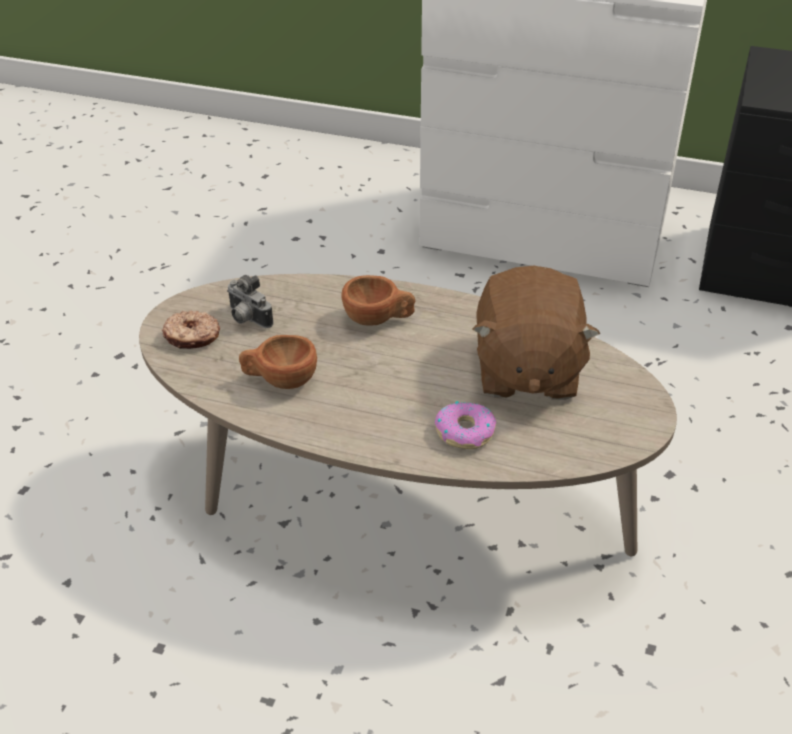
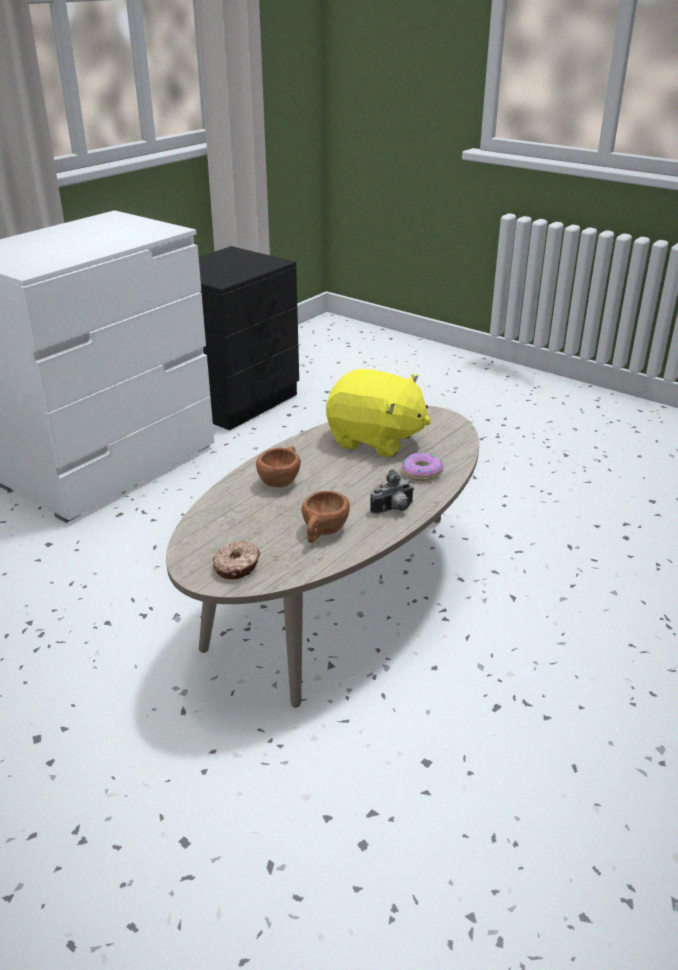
camera: 70 degrees left, 10 degrees down
camera [227,275,273,328] -> camera moved to [370,469,414,514]
brown plush toy [473,266,600,400] -> yellow plush toy [326,369,431,457]

